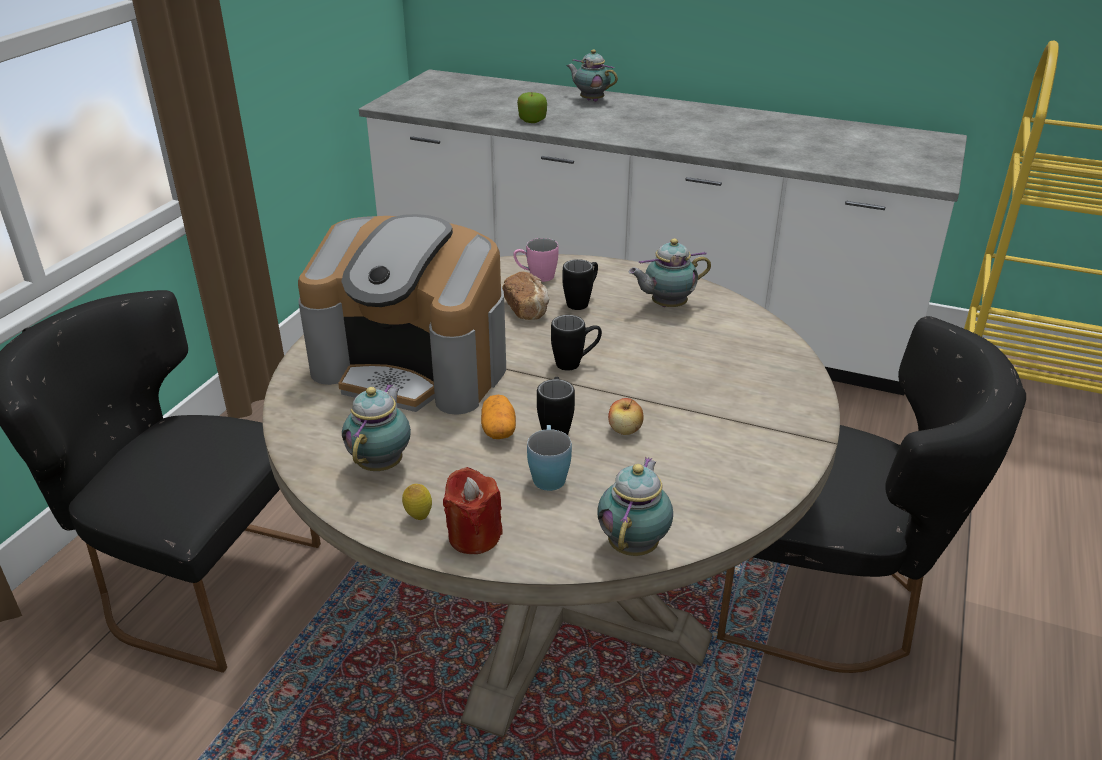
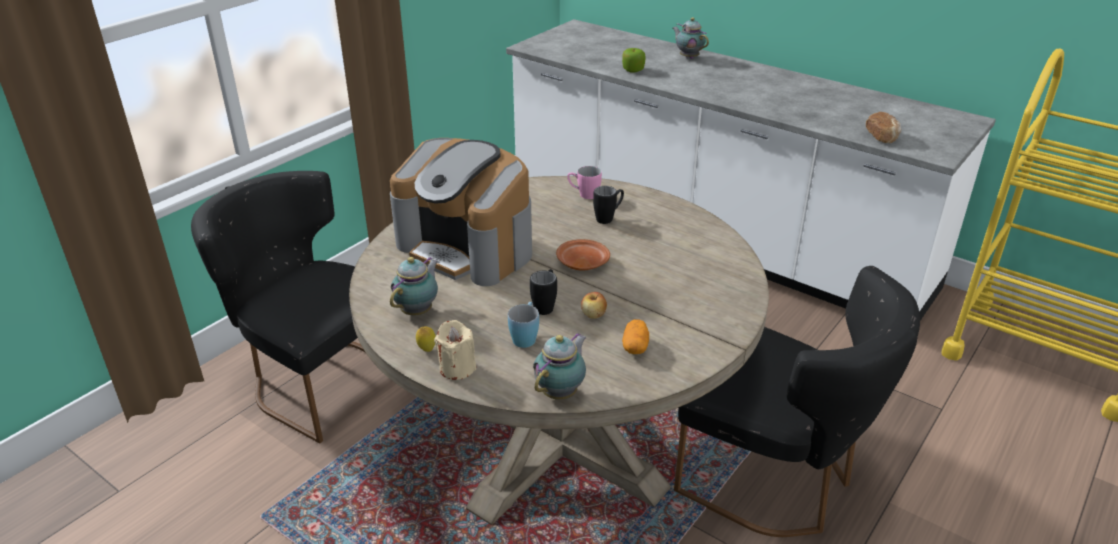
camera: 15 degrees right, 0 degrees up
red candle [443,467,503,554] -> beige candle [434,320,476,380]
potato [481,395,516,439] -> potato moved to [622,319,649,354]
bread [502,272,549,320] -> bread moved to [866,112,901,143]
black mug [551,315,602,371] -> brown plate [556,239,610,270]
teapot [629,239,711,307] -> none

